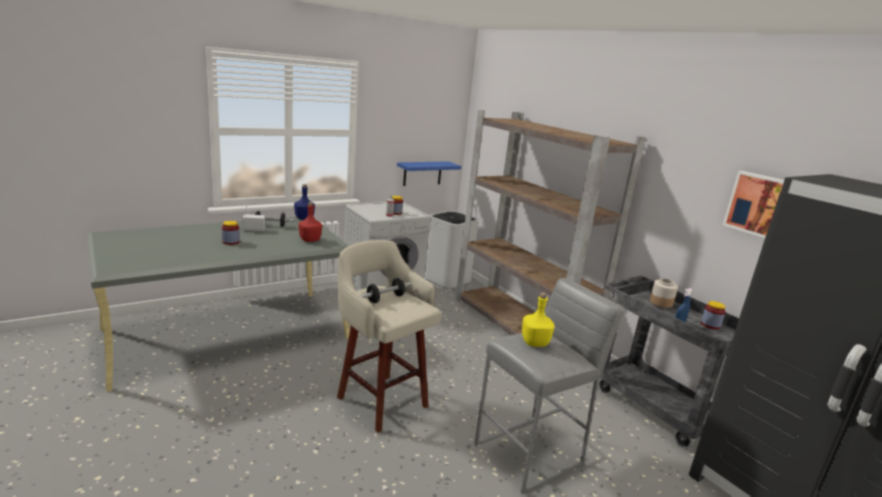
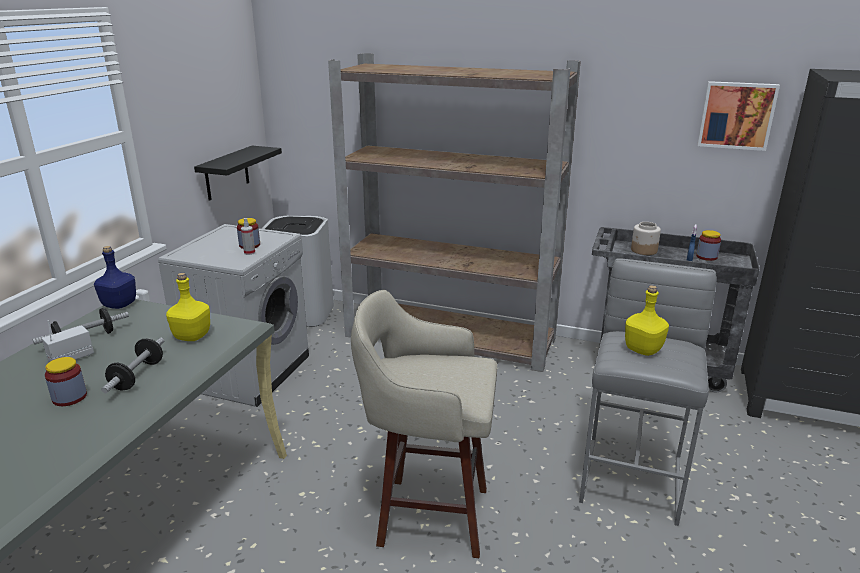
camera: 35 degrees left, 5 degrees up
red bottle [299,202,322,242] -> yellow bottle [166,273,210,341]
dumbbell [360,278,411,303] -> dumbbell moved to [101,338,164,393]
blue shelf [397,161,462,186] -> black shelf [194,146,282,201]

